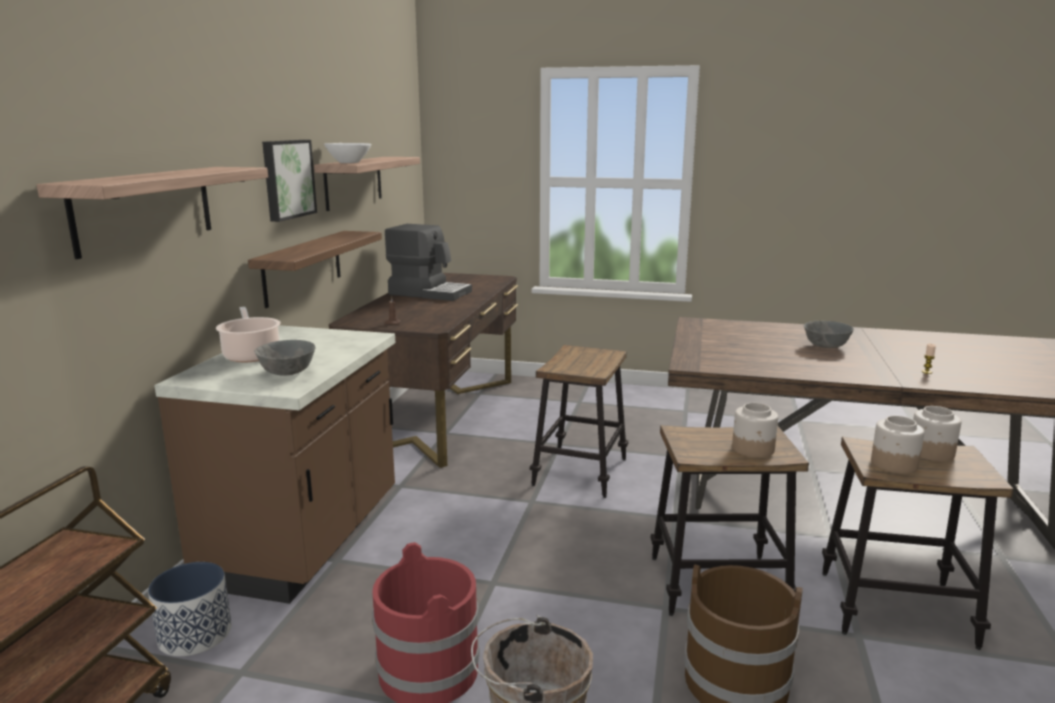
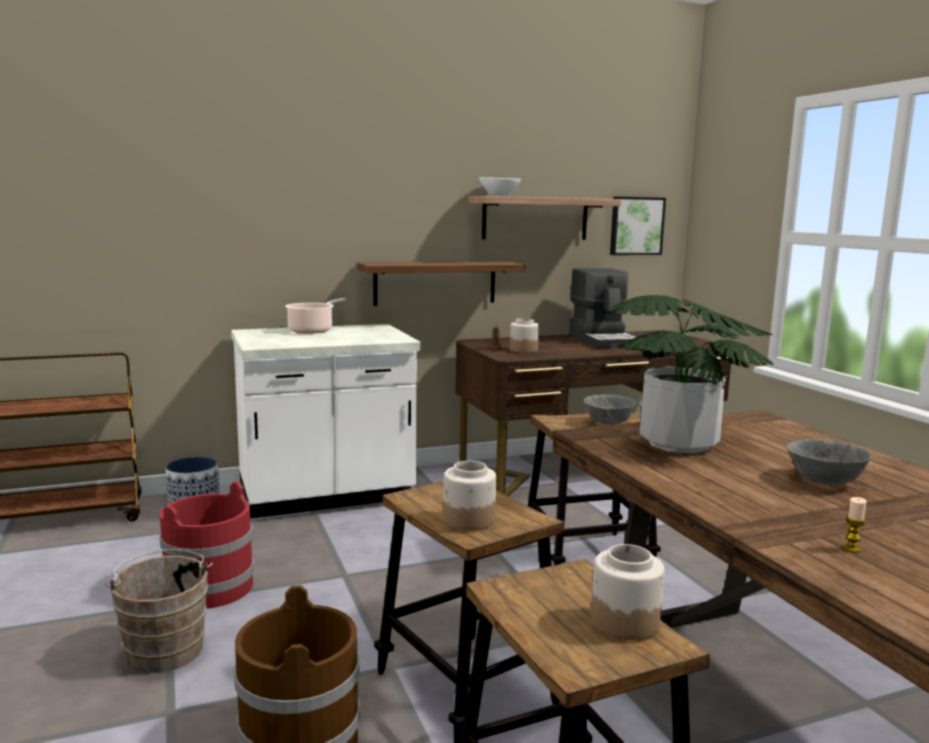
camera: 55 degrees right, 5 degrees down
shelf [37,167,268,259] -> none
brown counter [154,325,395,604] -> white counter [231,324,421,518]
grey bowl [254,340,315,376] -> grey bowl moved to [584,394,636,424]
picture [262,140,317,222] -> picture moved to [610,197,666,255]
jar [871,416,924,474] -> jar moved to [510,318,539,353]
none -> potted plant [607,295,774,454]

